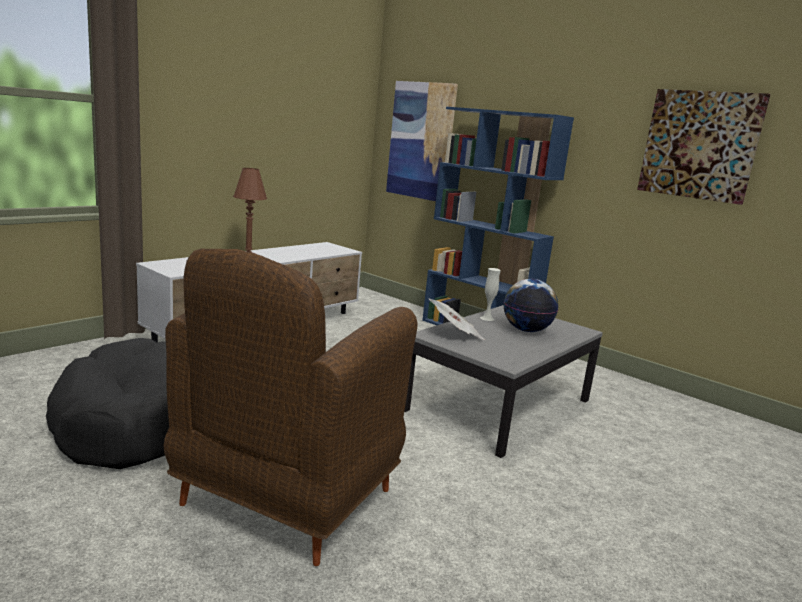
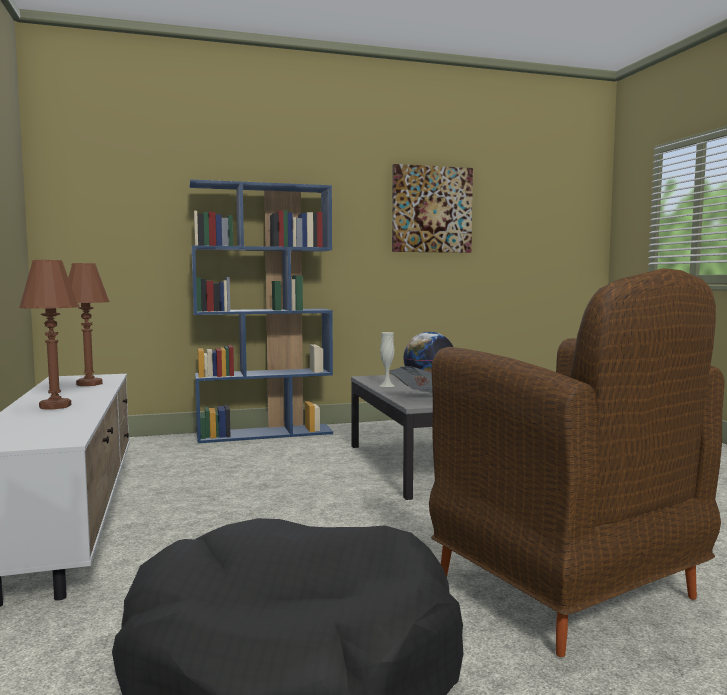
camera: 55 degrees left, 10 degrees down
picture [386,81,458,201] -> none
none -> brown table lamp [68,263,110,386]

